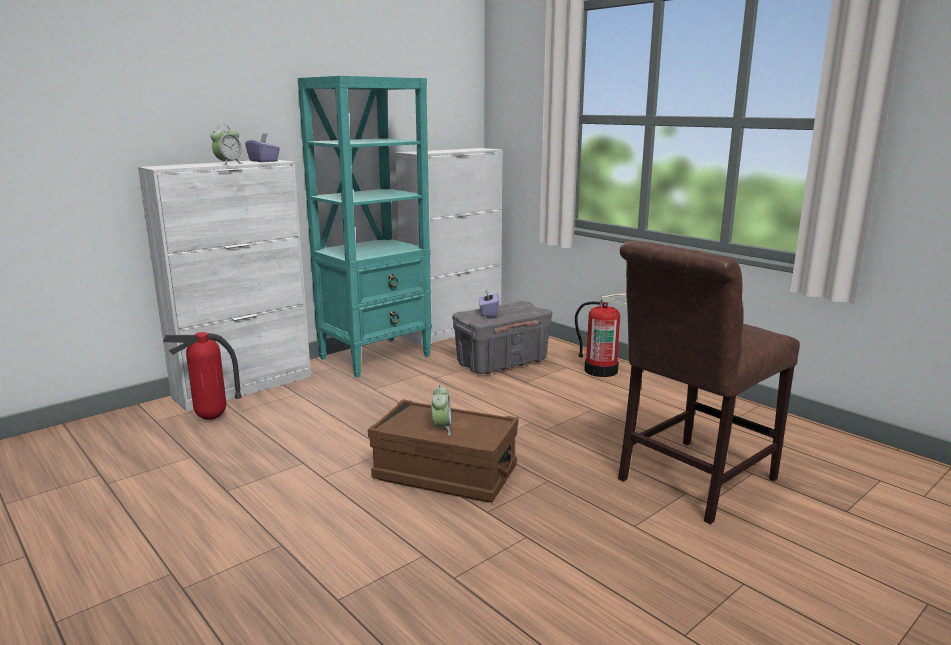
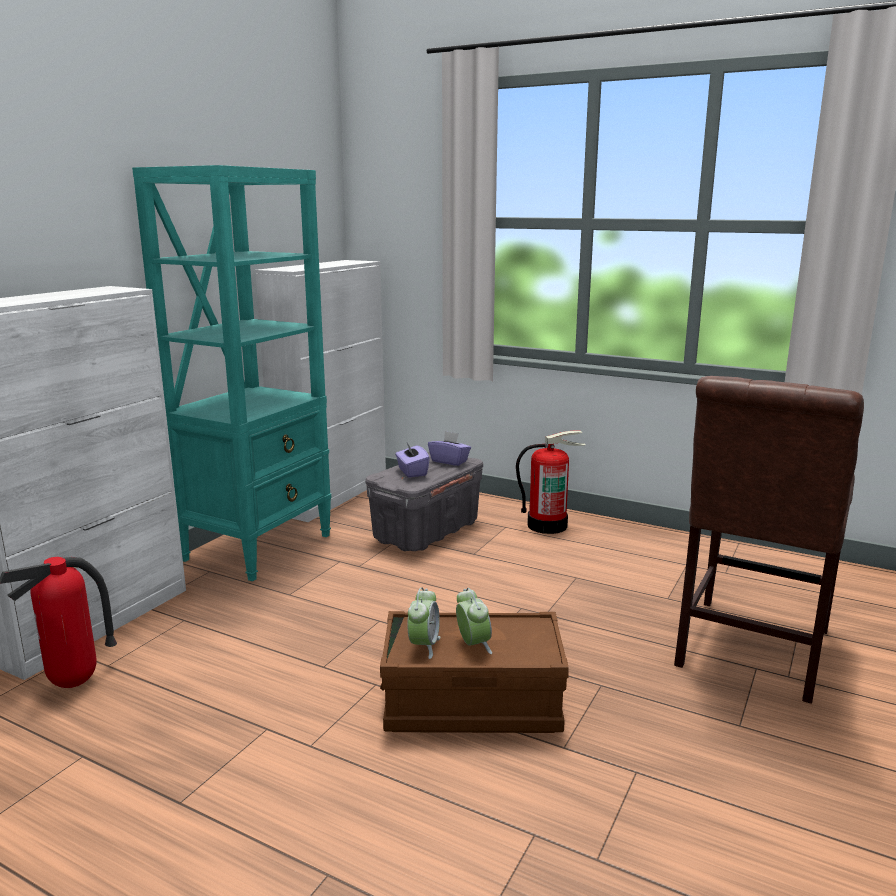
camera: 20 degrees left, 0 degrees up
alarm clock [211,125,244,165] -> alarm clock moved to [407,587,441,659]
purple tissue box [245,133,280,162] -> purple tissue box moved to [428,431,471,466]

